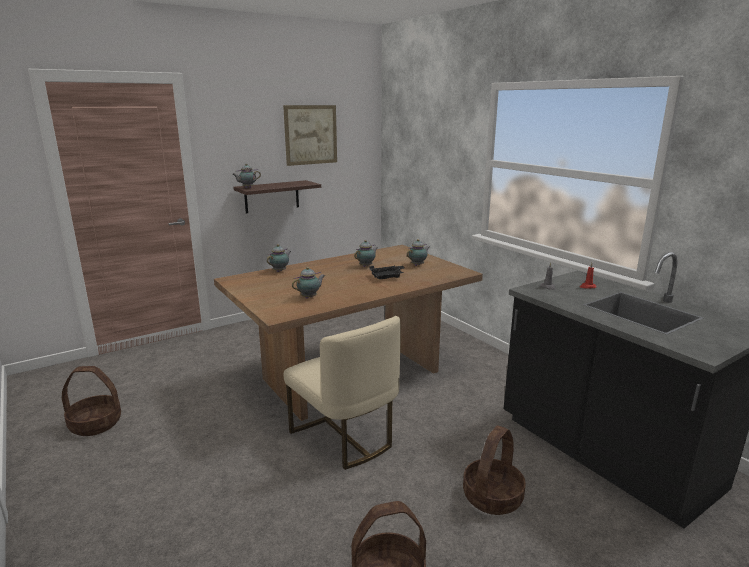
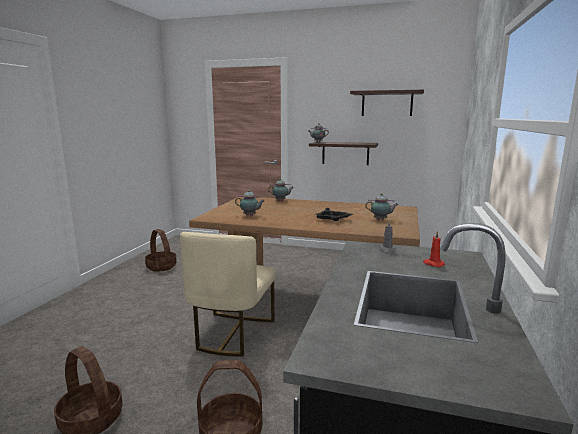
camera: 50 degrees right, 5 degrees down
picture [283,105,337,166] -> shelf [350,90,424,116]
teapot [354,240,378,267] -> none

